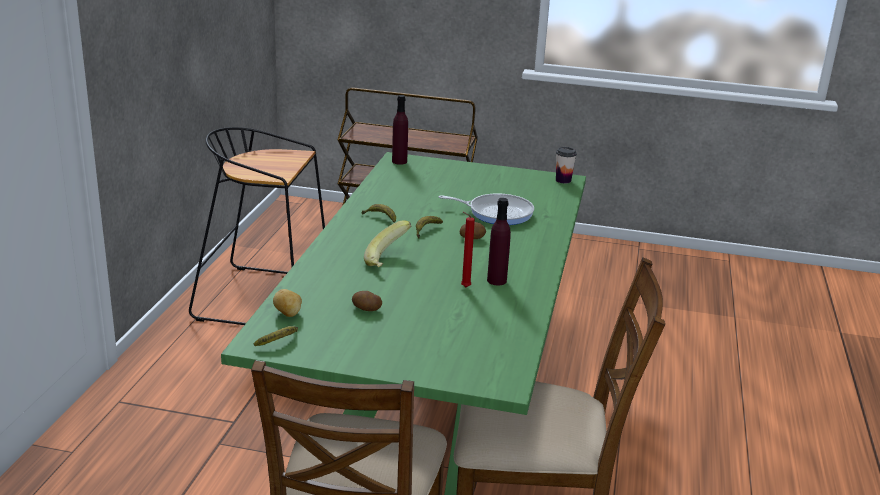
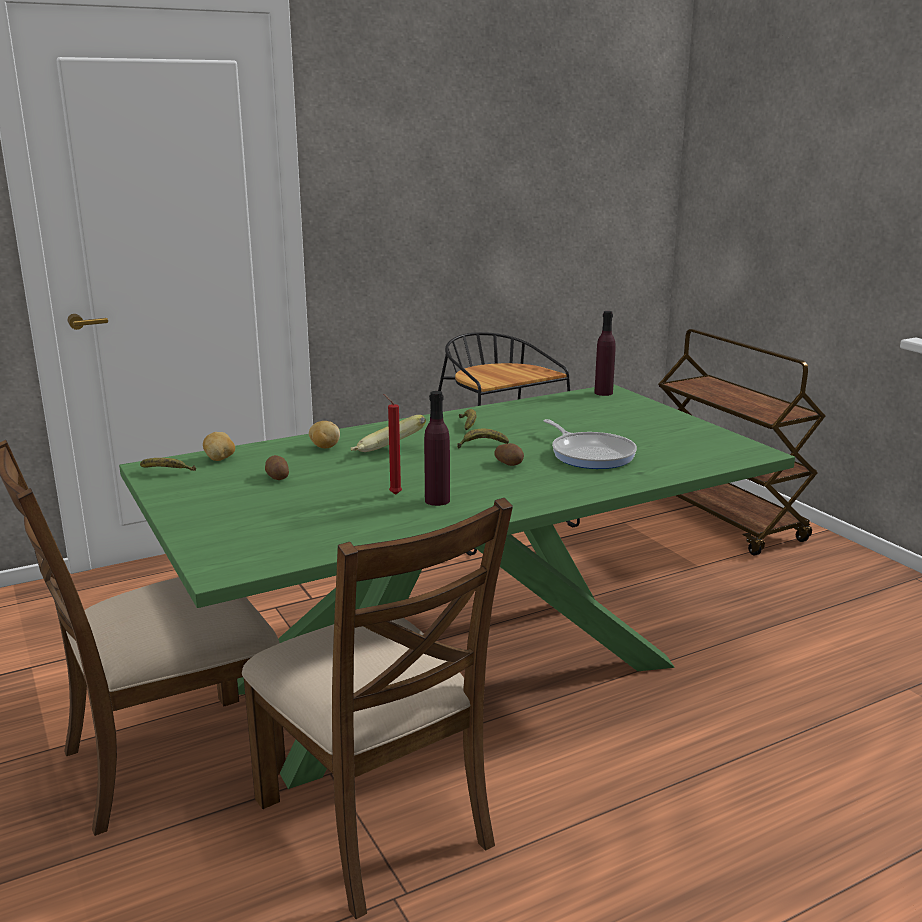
camera: 50 degrees right, 5 degrees down
cup [556,147,577,183] -> none
none -> potato [309,421,340,448]

